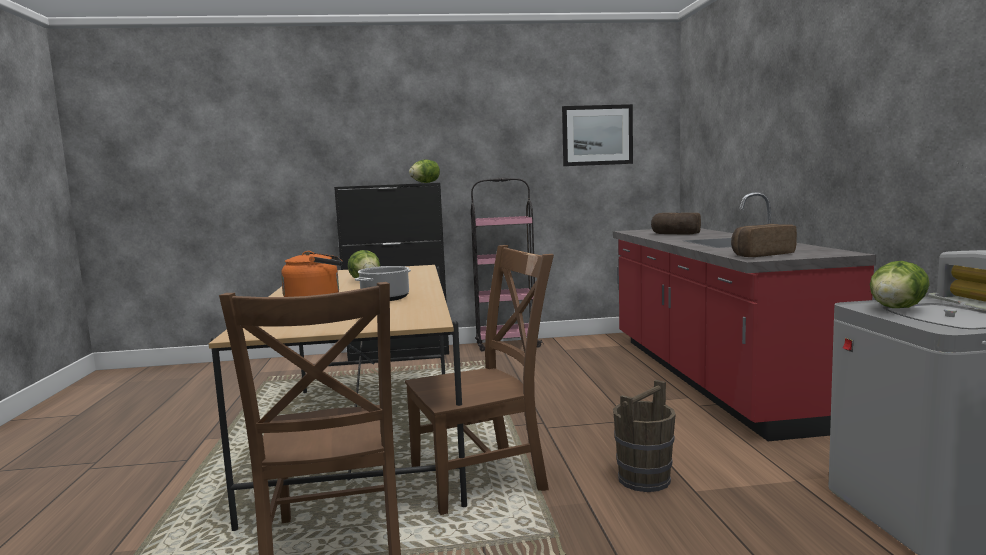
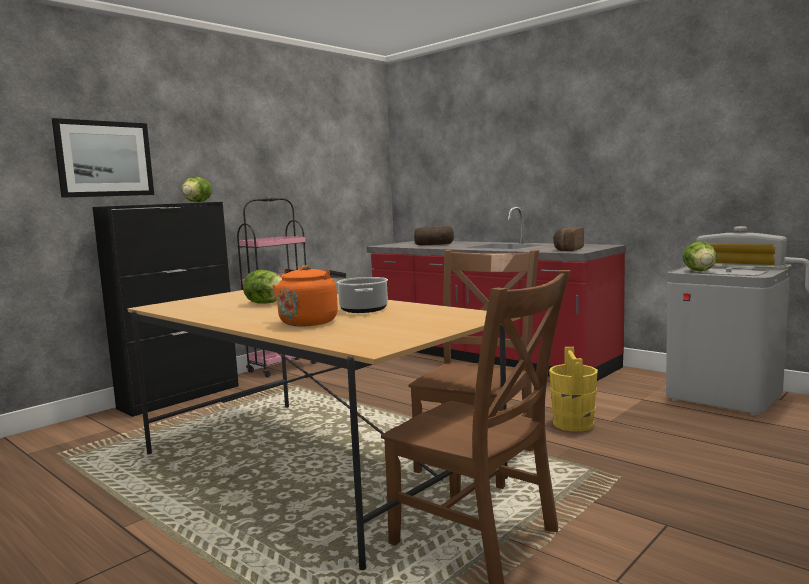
camera: 40 degrees left, 0 degrees up
picture [562,104,633,166] -> picture moved to [52,118,154,198]
brown bucket [613,380,676,492] -> yellow bucket [549,347,598,432]

